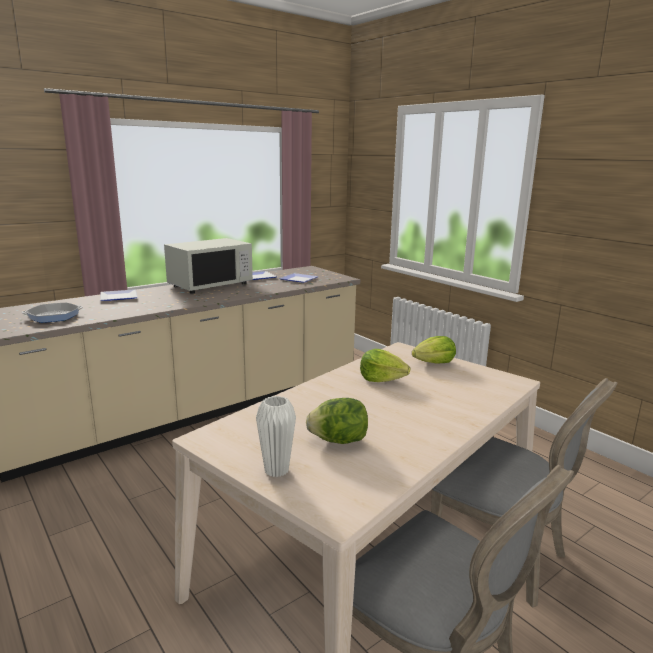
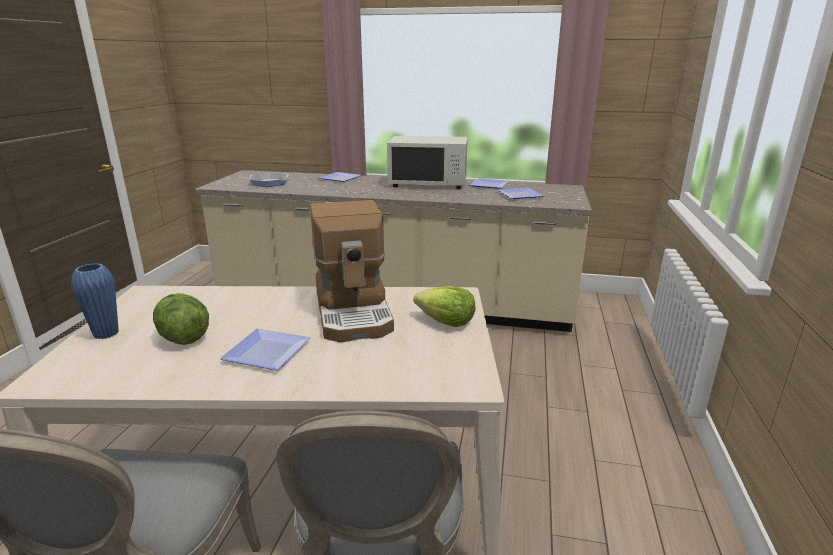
camera: 50 degrees right, 5 degrees up
white vase [256,396,296,477] -> blue vase [71,263,119,339]
lettuce [360,349,410,382] -> coffee machine [310,200,394,342]
none -> plate [219,328,311,371]

